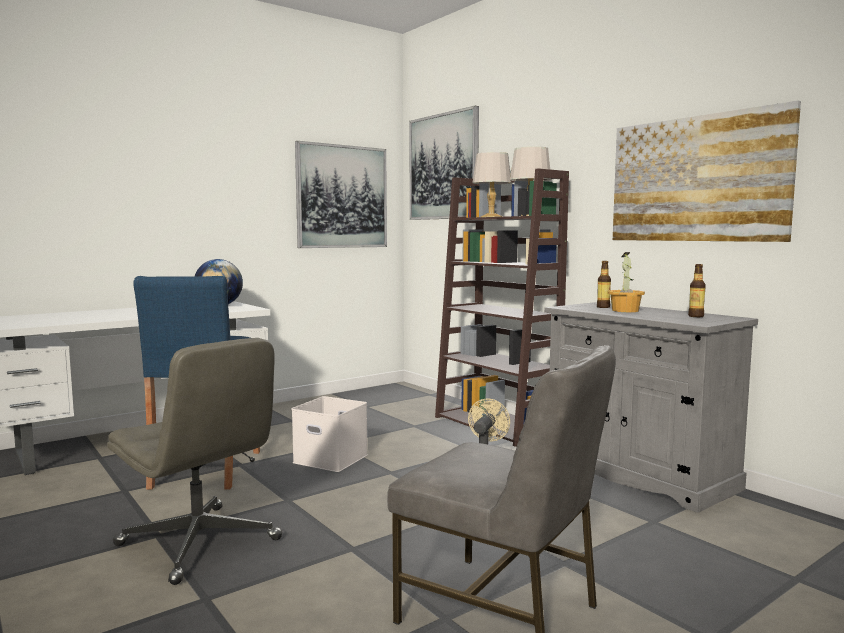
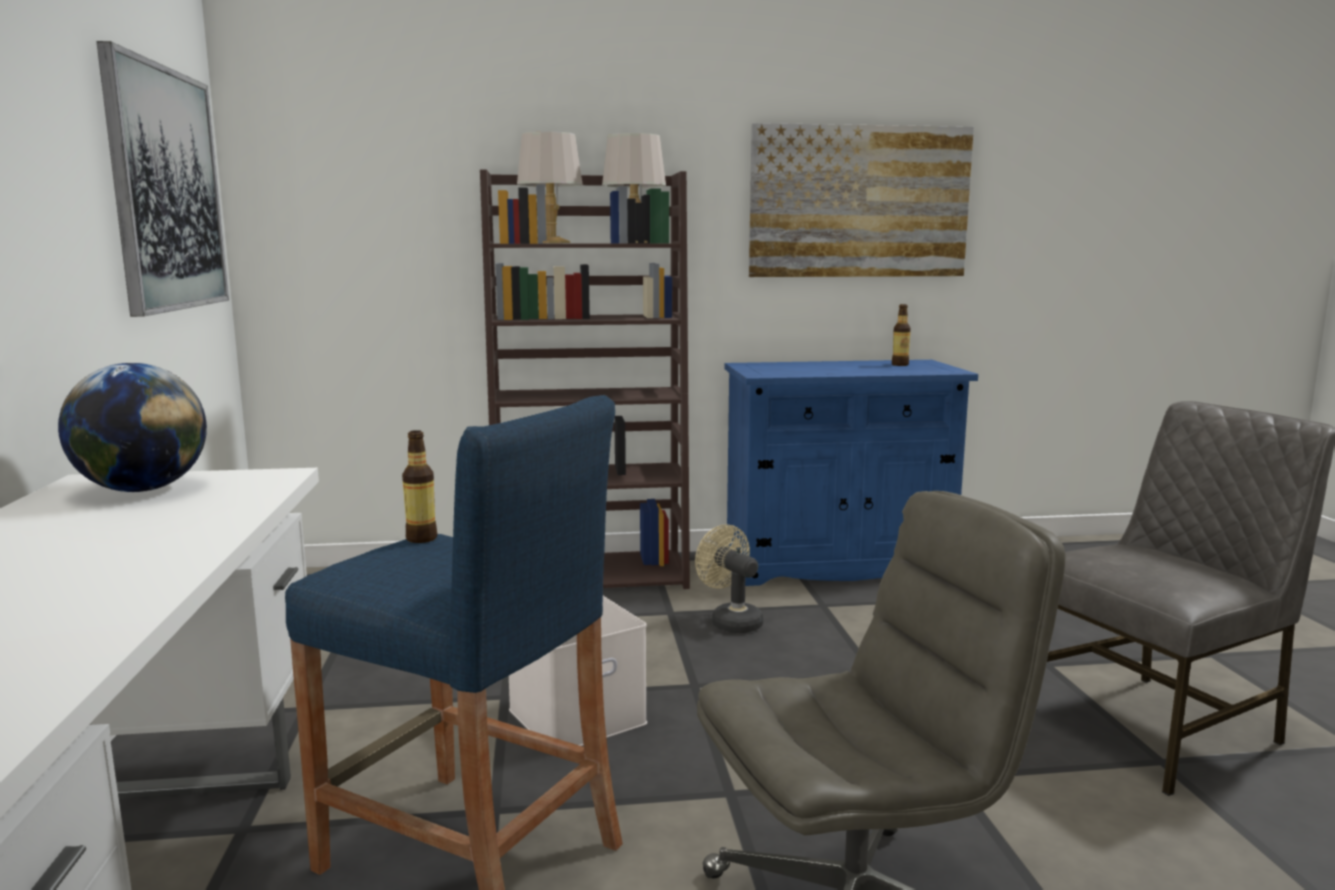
camera: 60 degrees left, 5 degrees up
picture [409,106,479,220] -> none
grey cabinet [544,302,758,513] -> blue cabinet [725,360,978,586]
bottle [597,261,611,308] -> bottle moved to [402,430,437,543]
potted plant [608,252,645,312] -> none

